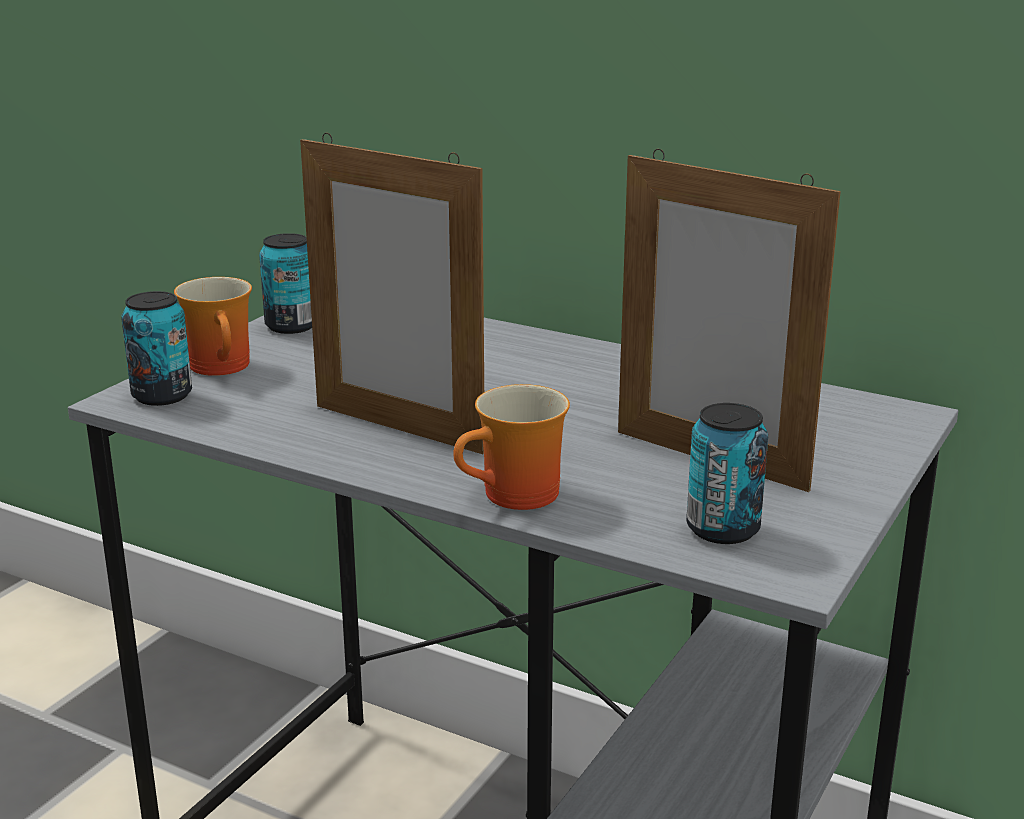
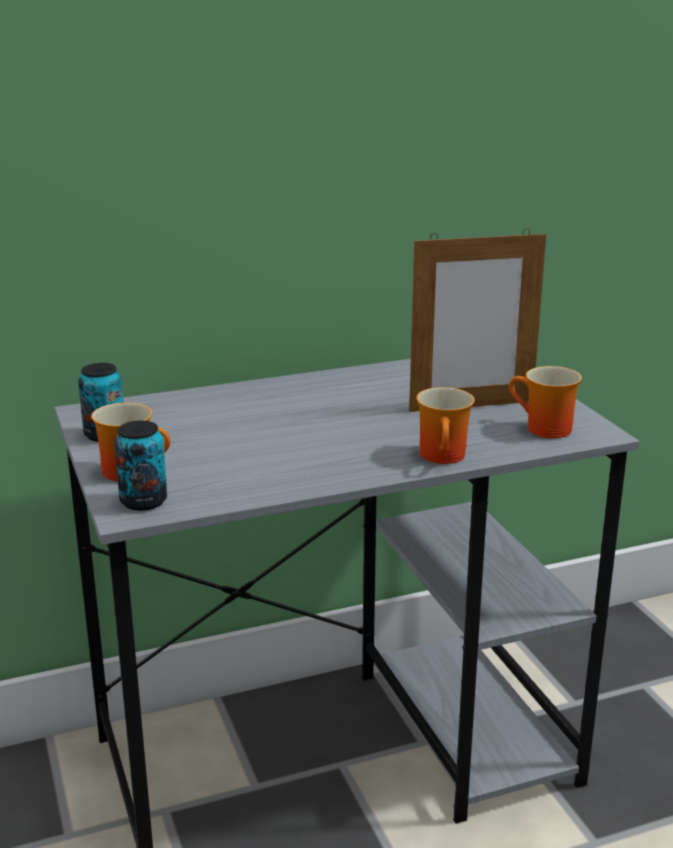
camera: 50 degrees left, 0 degrees up
picture frame [300,133,484,454] -> none
can [686,403,768,544] -> mug [509,366,582,438]

